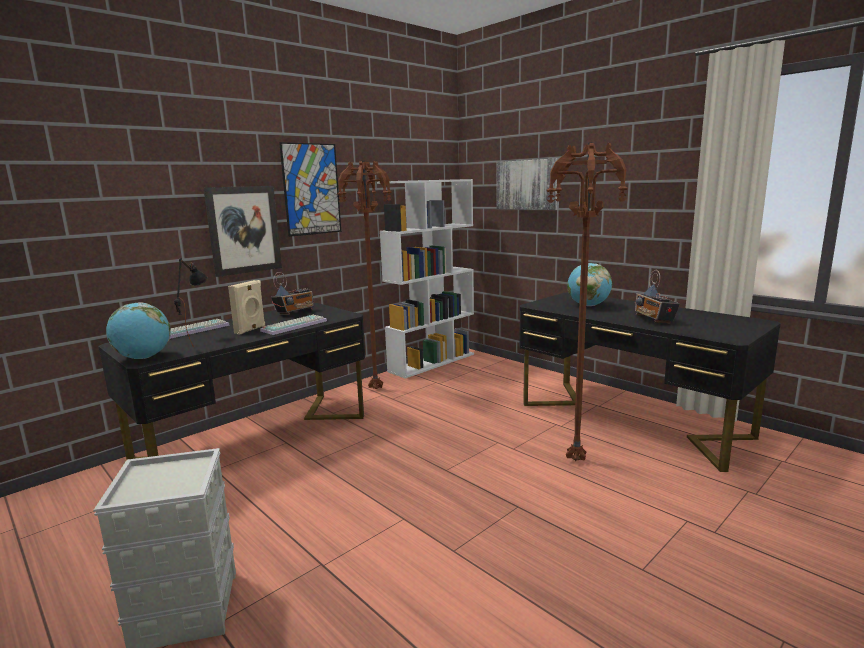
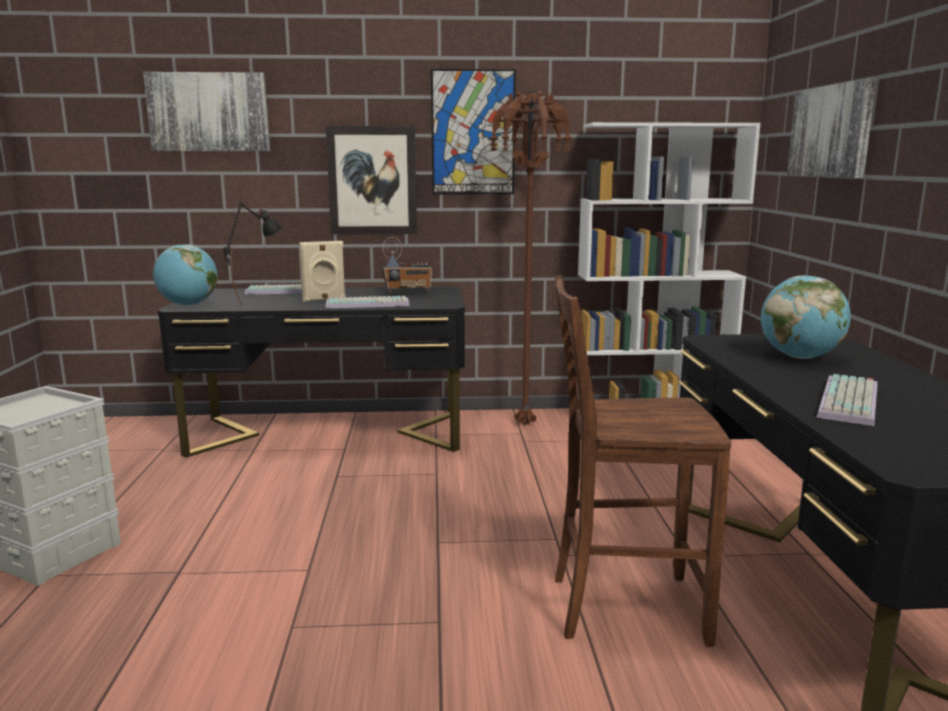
camera: 40 degrees right, 0 degrees up
brown floor lamp [546,143,628,461] -> brown chair [555,275,731,647]
radio [634,270,680,324] -> keyboard [816,374,877,426]
none -> picture [143,72,270,151]

